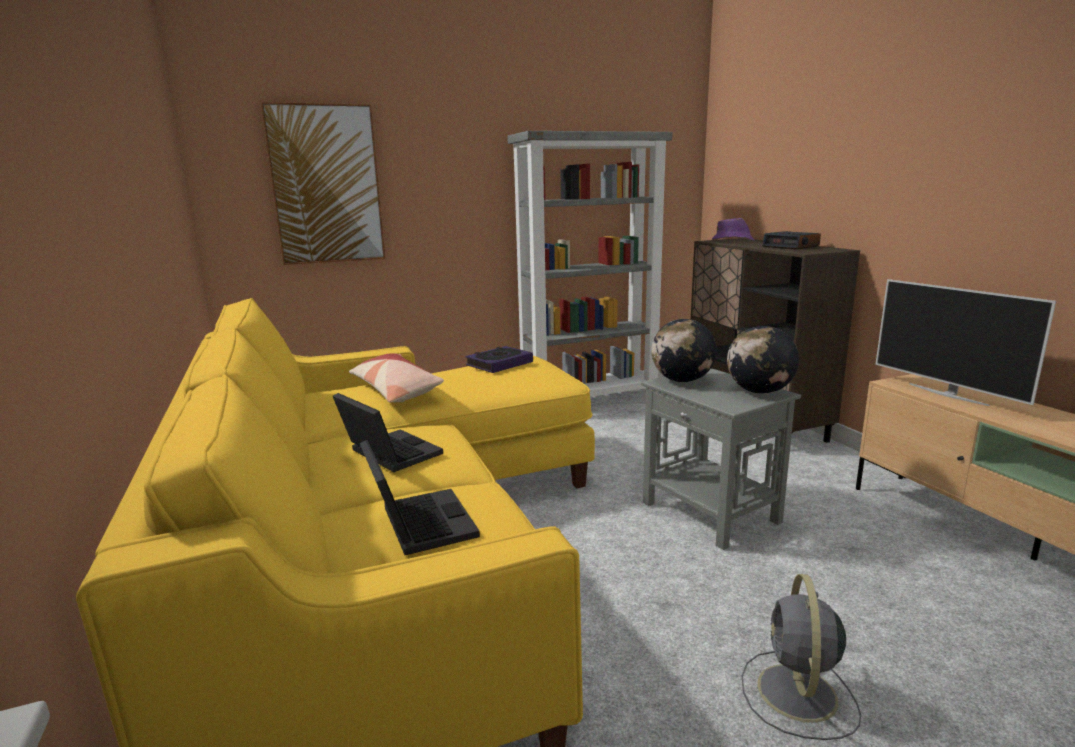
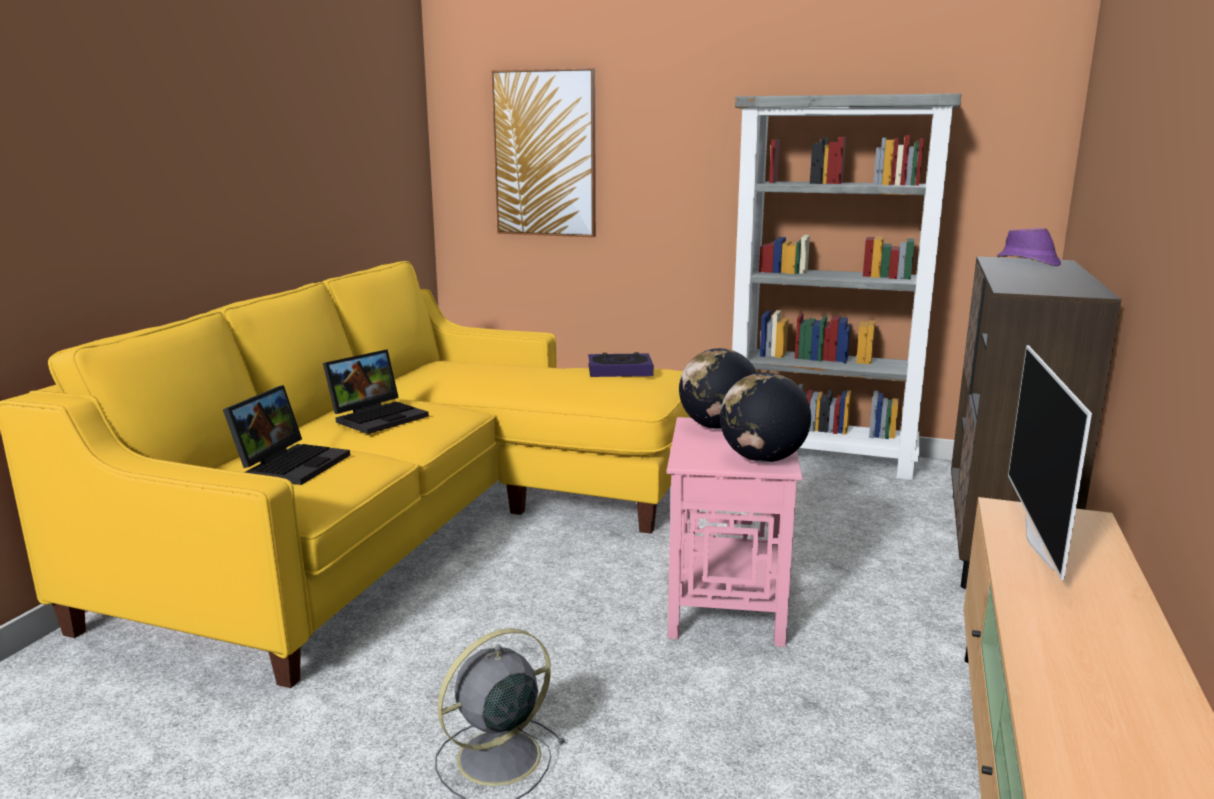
camera: 40 degrees right, 0 degrees up
laptop [333,393,443,472] -> laptop turned 45 degrees clockwise [323,349,429,434]
pillow [349,353,444,403] -> none
grey side table [641,368,801,550] -> pink side table [667,417,802,647]
alarm clock [762,231,821,249] -> none

